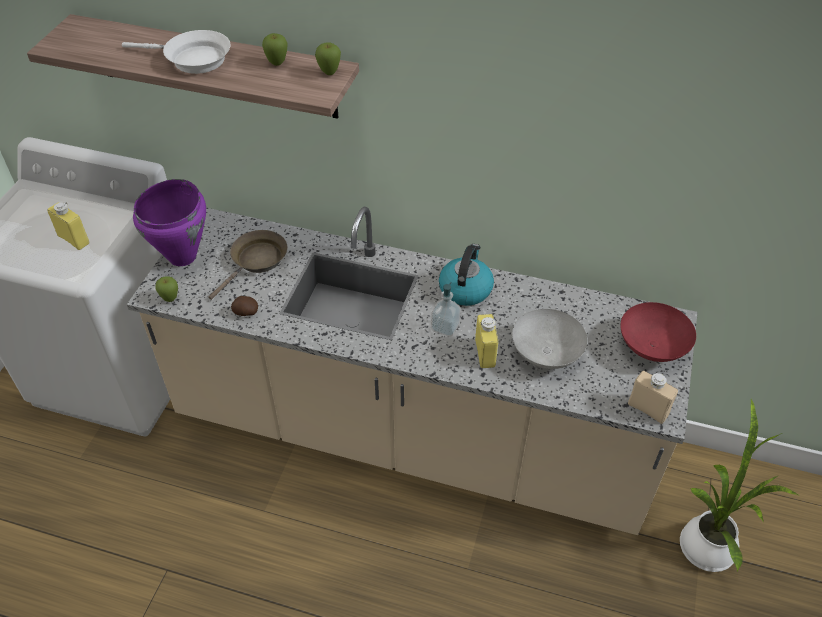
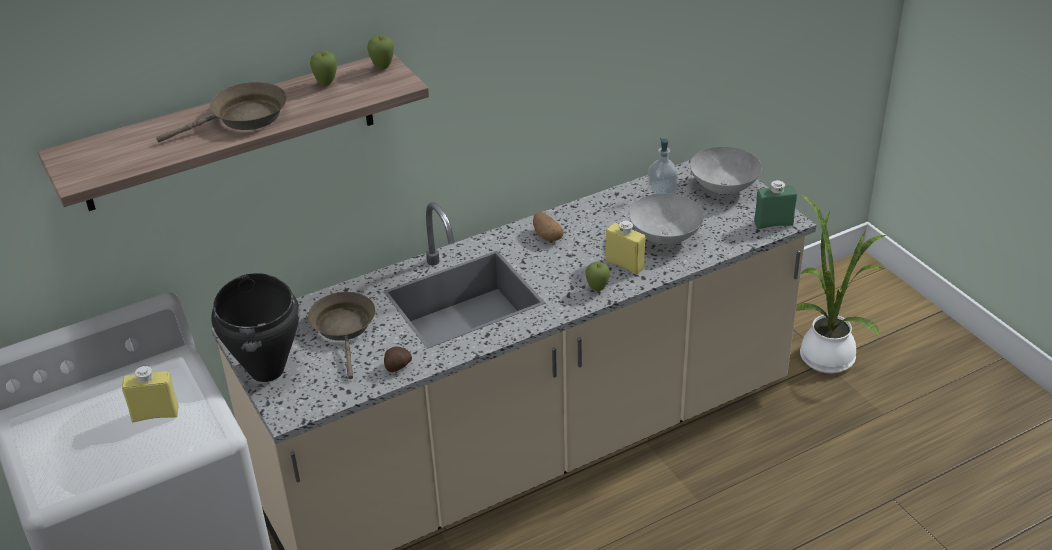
camera: 45 degrees left, 10 degrees down
white frying pan [122,30,231,74] -> brown frying pan [156,82,287,142]
purple cooking pot [133,179,206,266] -> black cooking pot [211,273,300,382]
apple [155,276,178,302] -> apple moved to [585,262,610,291]
soap dispenser [431,282,461,337] -> soap dispenser moved to [648,138,678,194]
kettle [439,244,494,306] -> potato [533,212,564,241]
red bowl [620,302,696,362] -> grey bowl [690,147,761,194]
beige bottle [628,371,678,424] -> green bottle [754,180,797,229]

